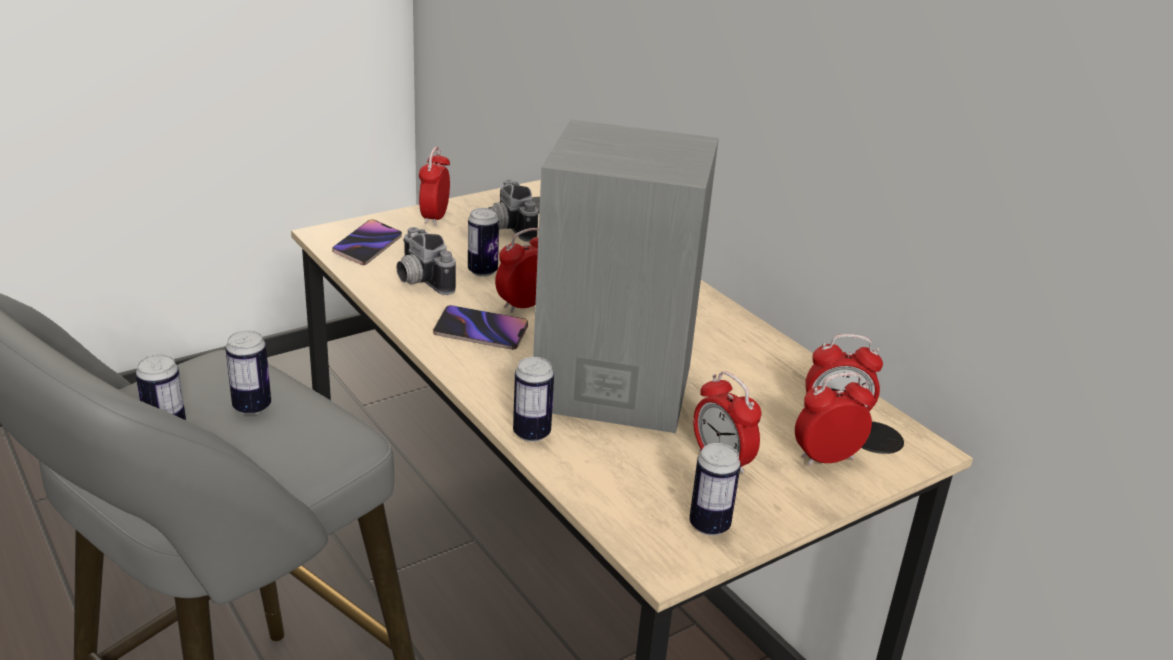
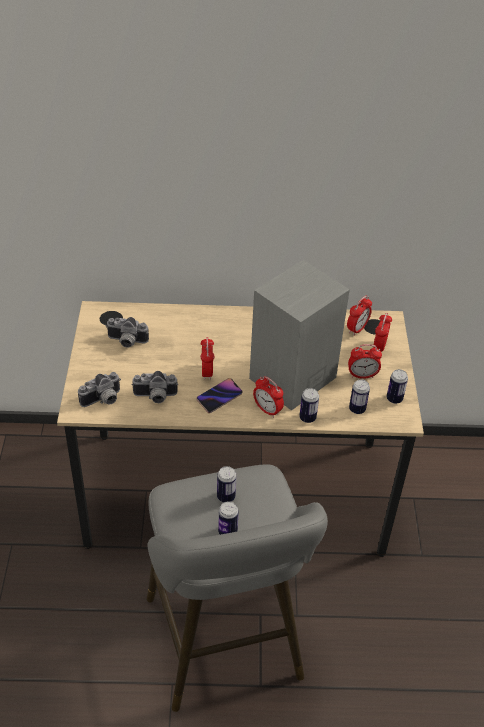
camera: 55 degrees left, 15 degrees up
phone [332,220,402,265] -> camera [78,372,121,407]
alarm clock [419,147,450,225] -> alarm clock moved to [253,376,284,418]
can [468,208,499,277] -> can moved to [349,379,370,414]

